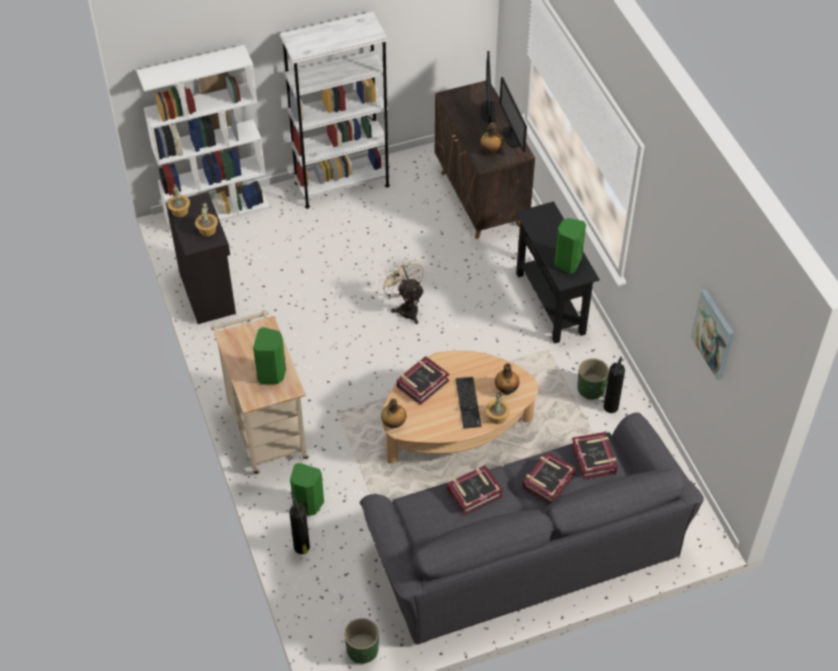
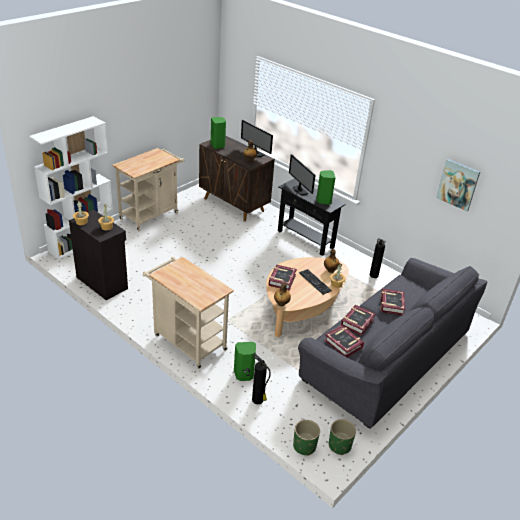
camera: 30 degrees left, 15 degrees down
green speaker [253,327,286,384] -> green speaker moved to [211,117,226,149]
white bookcase [280,11,390,209] -> beige cart [112,148,185,231]
beige fan [380,257,424,324] -> none
monitor [481,51,496,124] -> monitor moved to [289,154,316,195]
book [571,432,618,480] -> book moved to [324,325,364,357]
green planter [577,358,609,400] -> green planter moved to [293,420,320,456]

